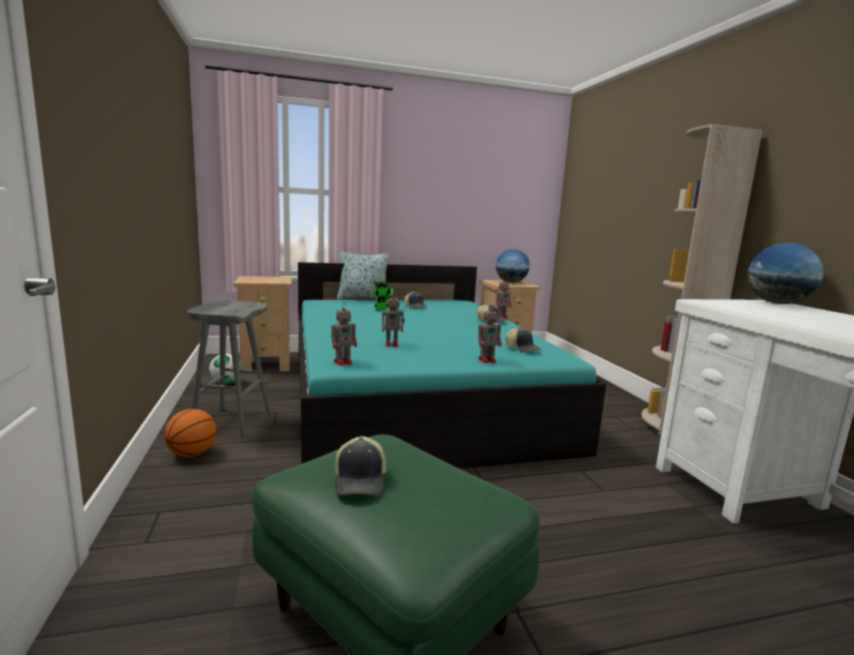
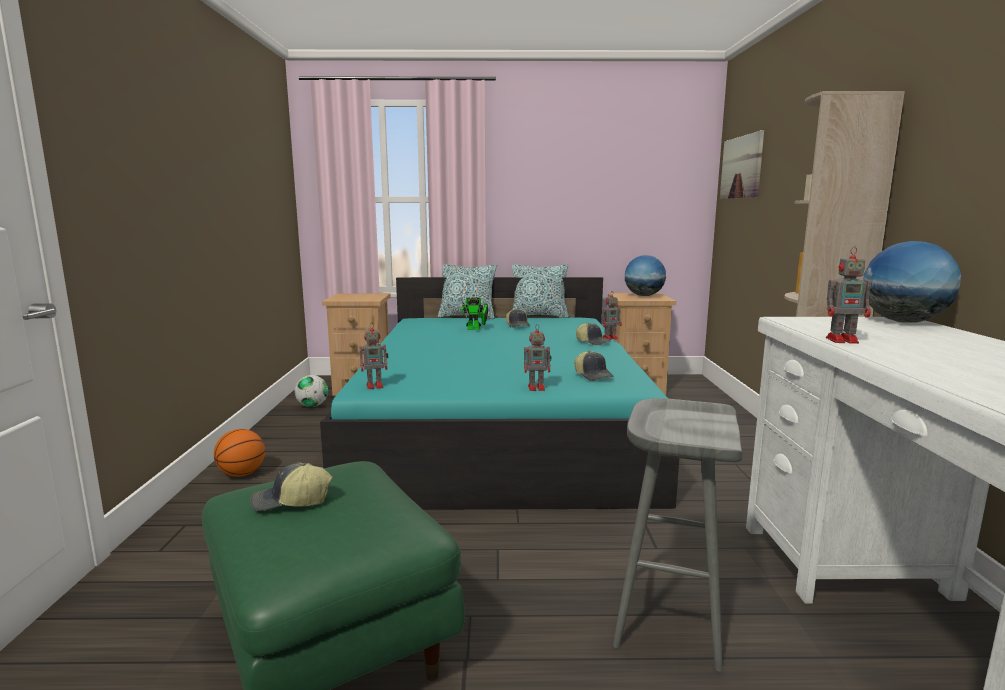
camera: 15 degrees right, 0 degrees up
grey stool [187,300,270,439] -> grey stool moved to [613,398,743,672]
cap [335,436,387,496] -> cap turned 75 degrees clockwise [250,463,333,511]
toy robot [382,292,405,347] -> toy robot moved to [826,246,871,344]
none -> pillow [512,264,569,318]
none -> picture [720,130,764,199]

